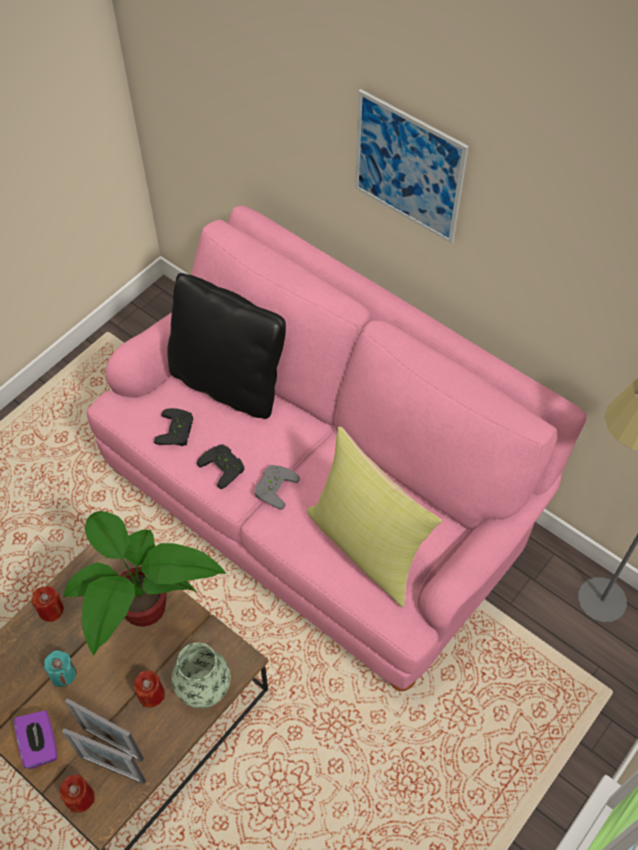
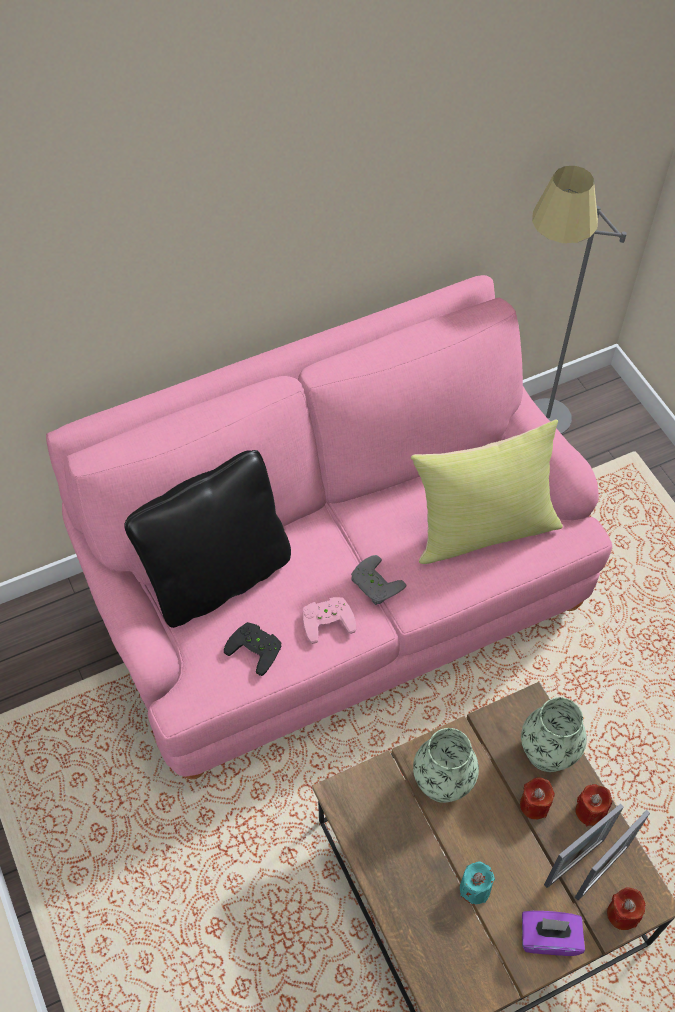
camera: 65 degrees left, 0 degrees up
red candle [31,586,64,622] -> red candle moved to [575,784,612,826]
potted plant [63,511,227,656] -> vase [413,728,479,803]
black game controller [197,444,244,489] -> pink game controller [303,597,356,644]
picture [355,89,469,244] -> none

